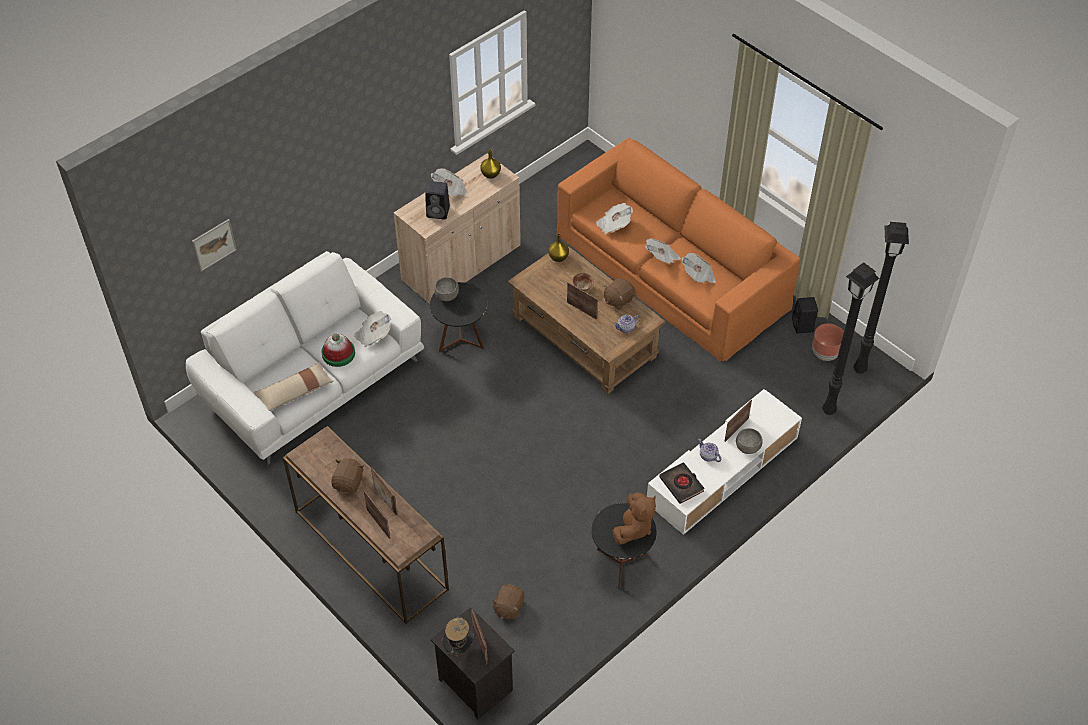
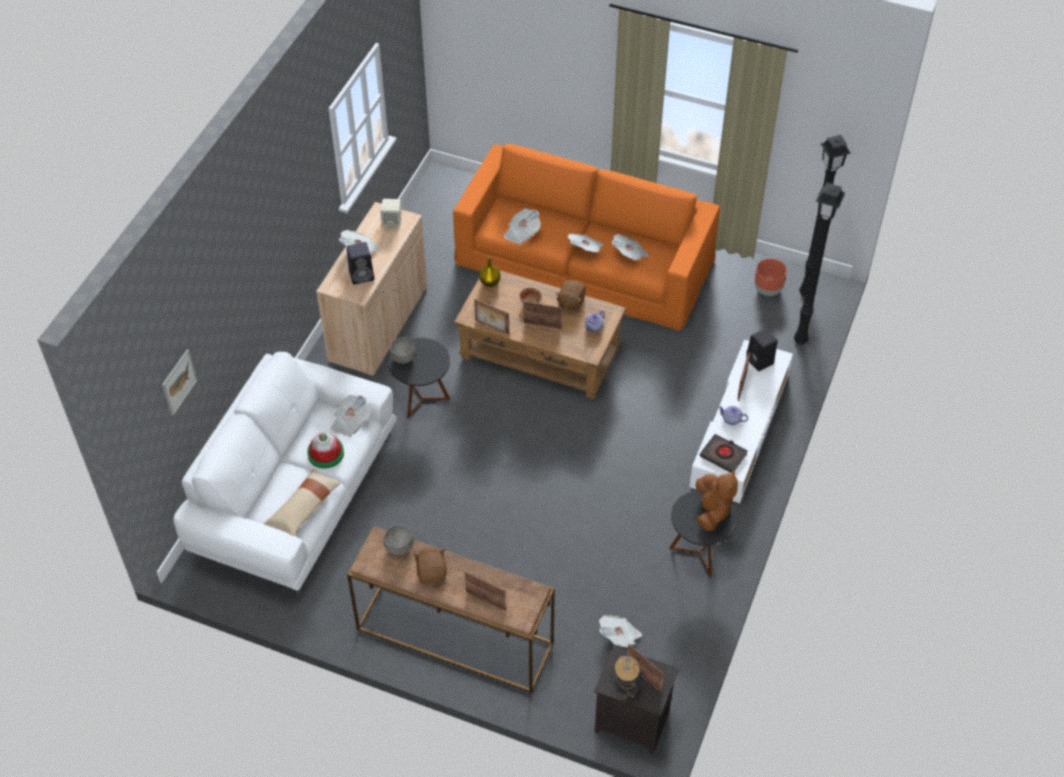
camera: 25 degrees left, 0 degrees up
picture frame [371,467,397,515] -> picture frame moved to [474,299,509,334]
yellow vase [480,149,501,179] -> beige speaker [380,199,401,227]
brown plush toy [491,585,524,620] -> newspaper [599,615,642,648]
grey bowl [736,428,763,454] -> grey bowl moved to [383,525,414,555]
black speaker [792,297,818,334] -> black speaker moved to [746,328,778,371]

